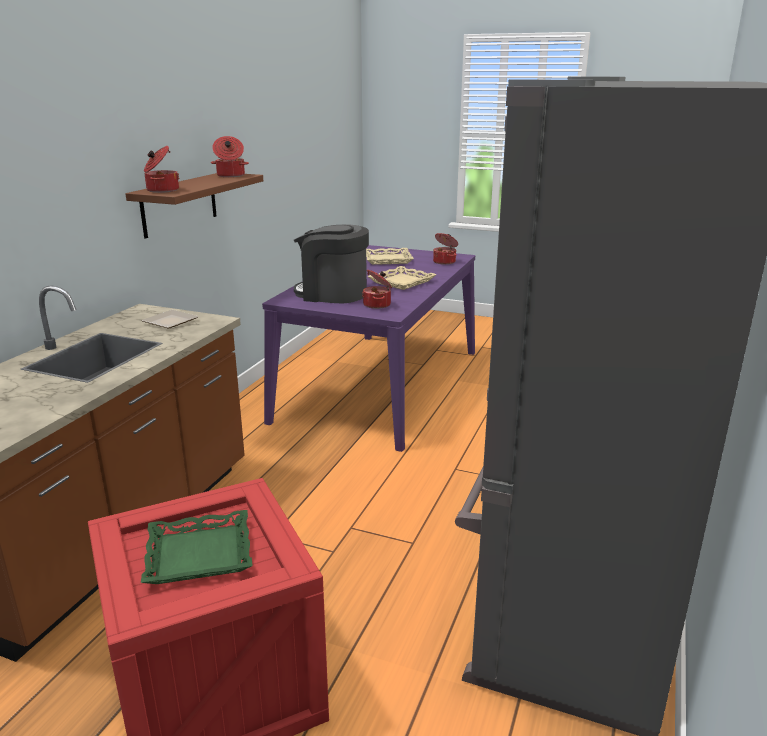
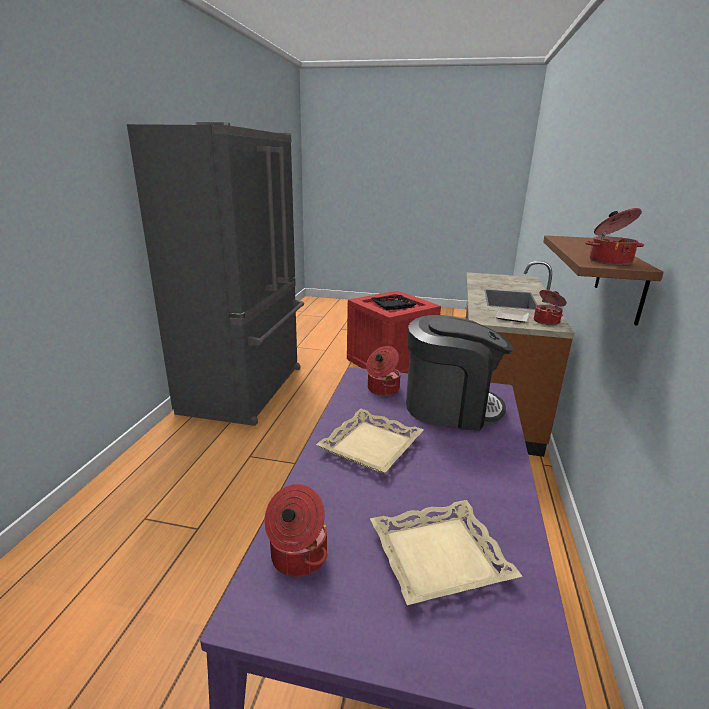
camera: 170 degrees right, 0 degrees up
green tray [141,510,253,584] -> black tray [371,295,417,310]
cooking pot [144,146,179,193] -> cooking pot moved to [534,290,567,325]

